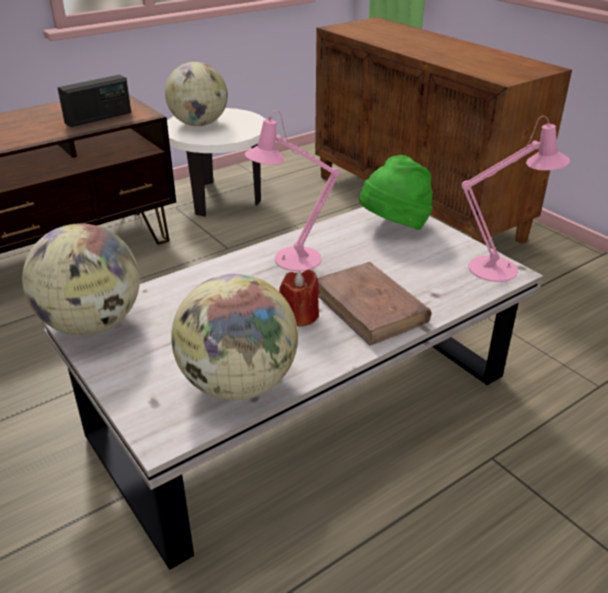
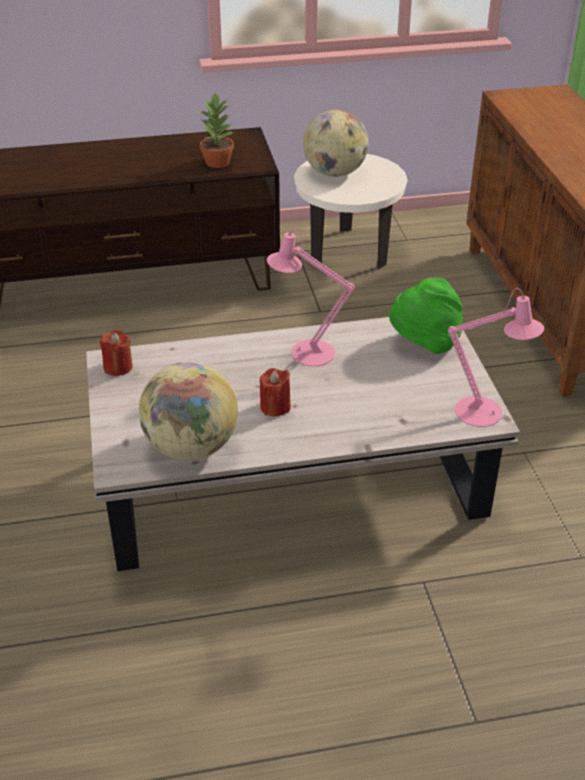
camera: 25 degrees right, 5 degrees up
globe [22,223,140,335] -> red candle [100,329,133,376]
radio [57,75,131,127] -> potted plant [200,92,234,168]
brown book [318,262,431,345] -> none

